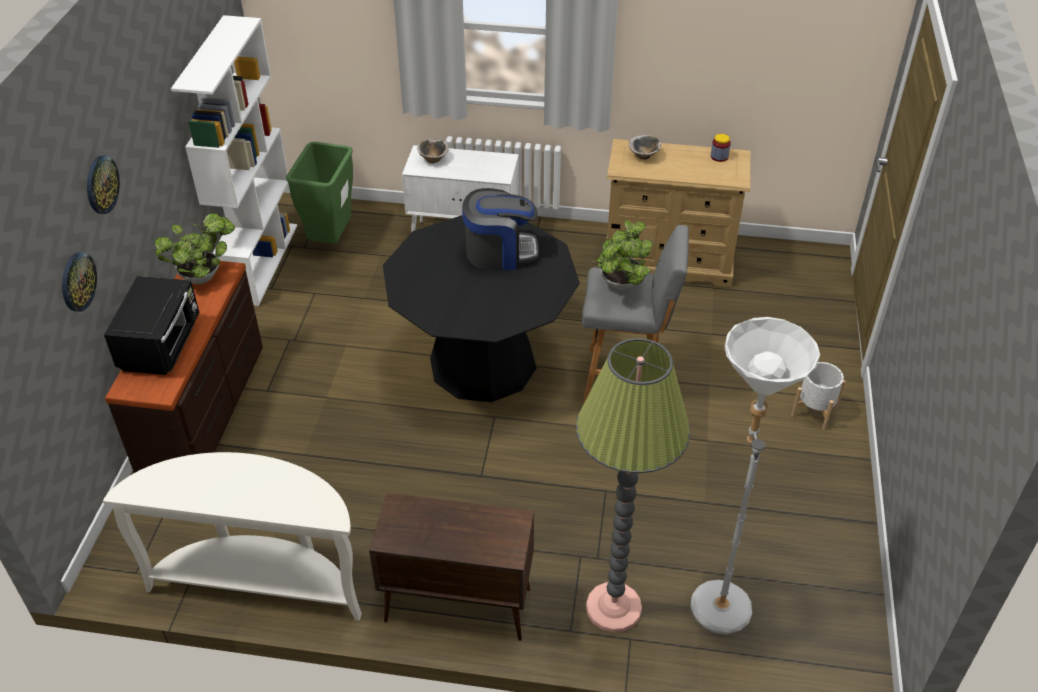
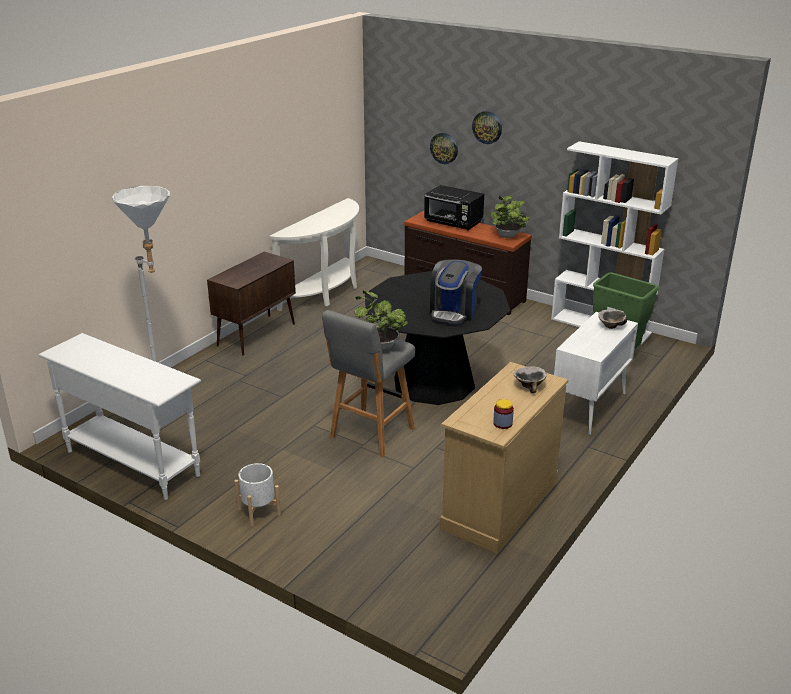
camera: 115 degrees right, 15 degrees down
floor lamp [576,338,691,633] -> none
none -> white console table [39,333,201,500]

